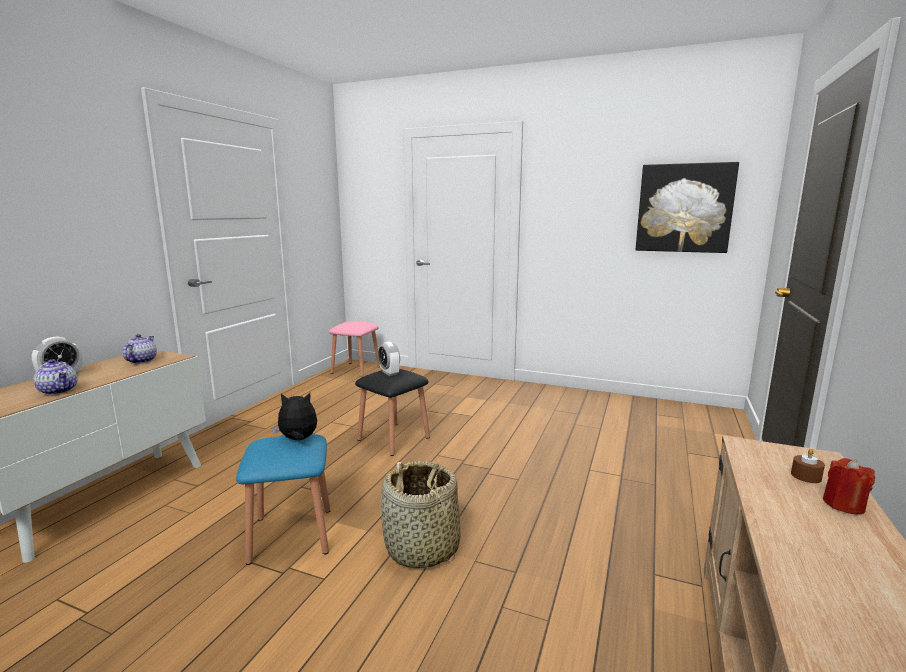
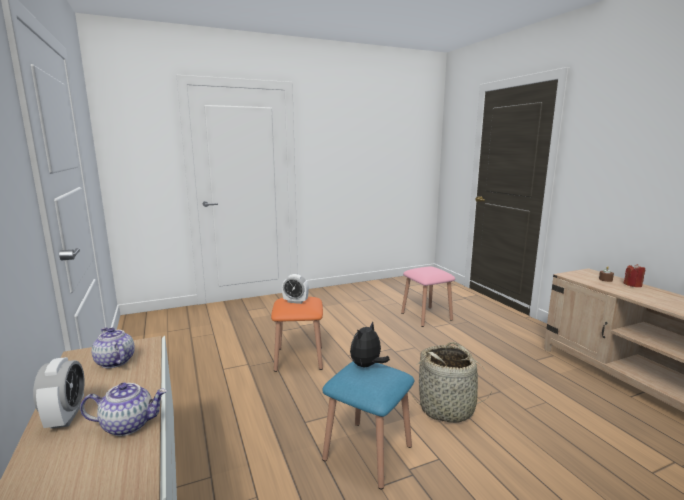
camera: 45 degrees left, 0 degrees up
pink stool [329,321,380,377] -> pink stool moved to [401,267,455,327]
black stool [355,369,430,456] -> orange stool [271,297,323,372]
picture [636,162,739,253] -> none

